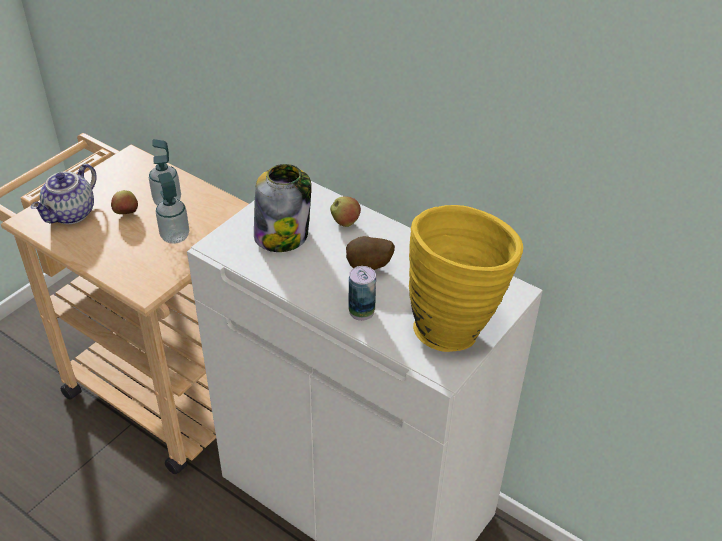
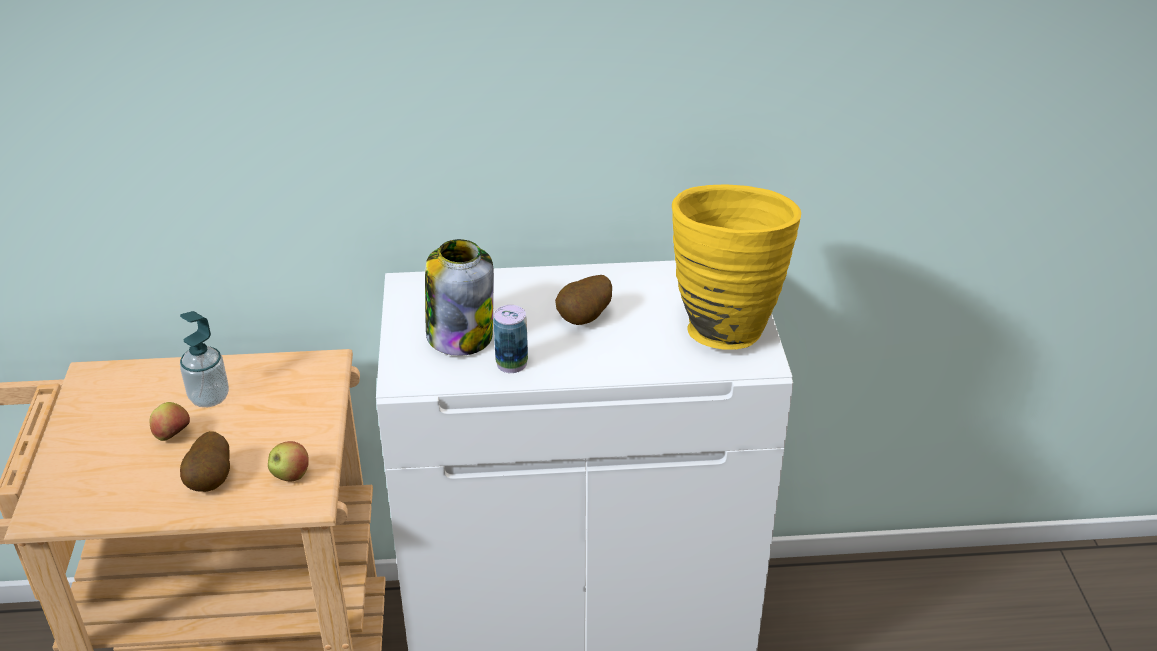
camera: 40 degrees left, 5 degrees down
teapot [31,164,97,224] -> none
soap dispenser [156,172,189,244] -> none
apple [330,196,361,227] -> apple moved to [268,441,309,482]
can [349,266,376,321] -> can moved to [493,305,528,373]
none -> potato [180,431,230,492]

